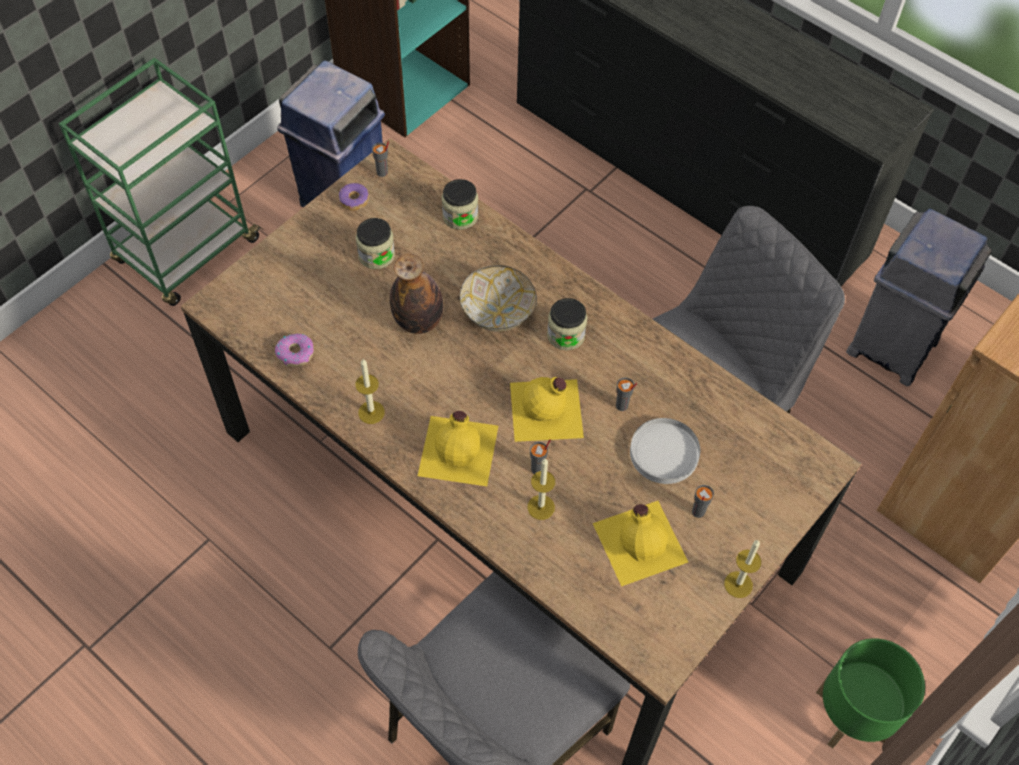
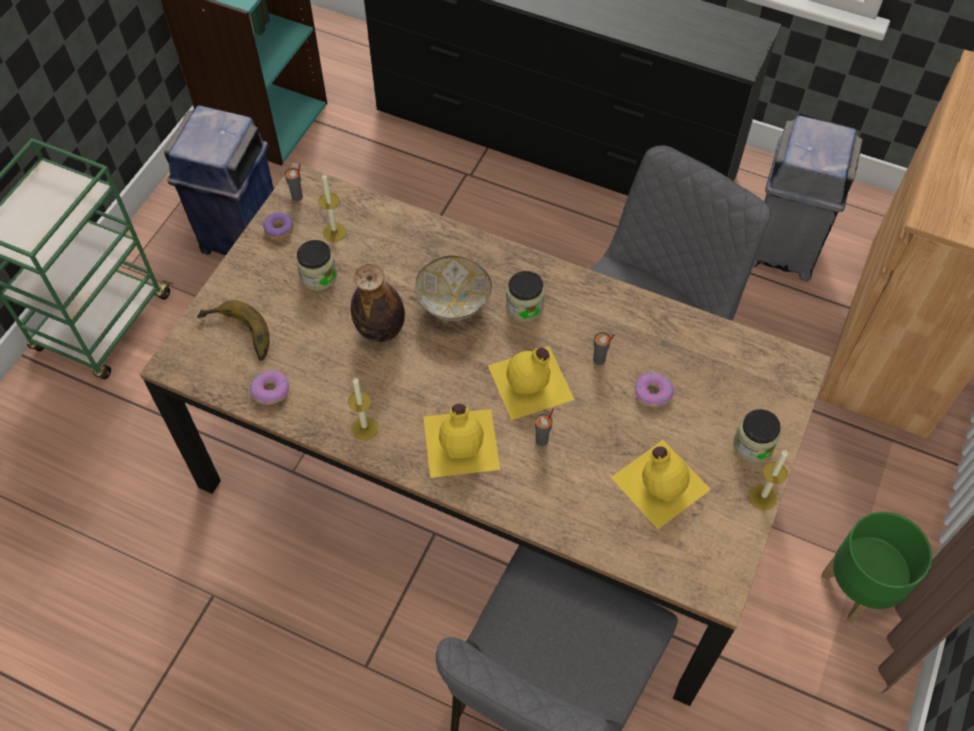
camera: 15 degrees left, 0 degrees up
jar [442,179,478,230] -> jar moved to [733,409,781,463]
candle [527,459,555,520] -> candle moved to [318,172,347,242]
white plate [630,418,700,484] -> donut [635,373,674,407]
grey cup [692,485,714,518] -> none
none -> banana [197,300,269,361]

